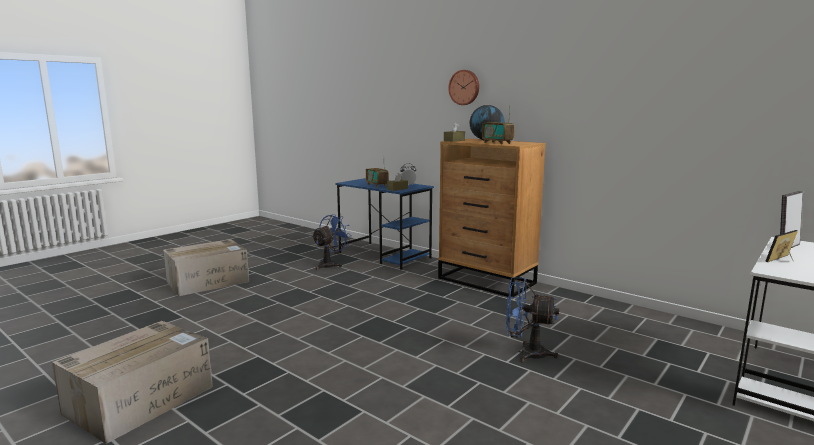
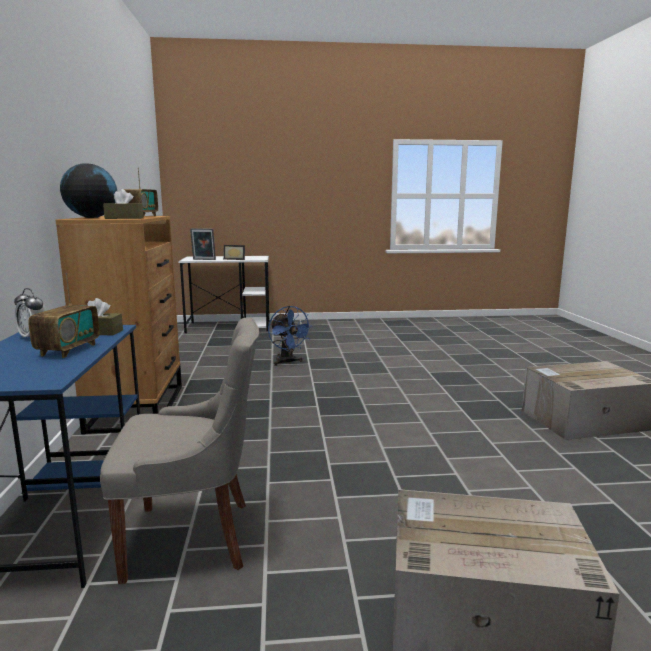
camera: 135 degrees left, 0 degrees up
blue fan [311,214,351,270] -> grey chair [100,318,259,584]
wall clock [448,70,479,105] -> none

